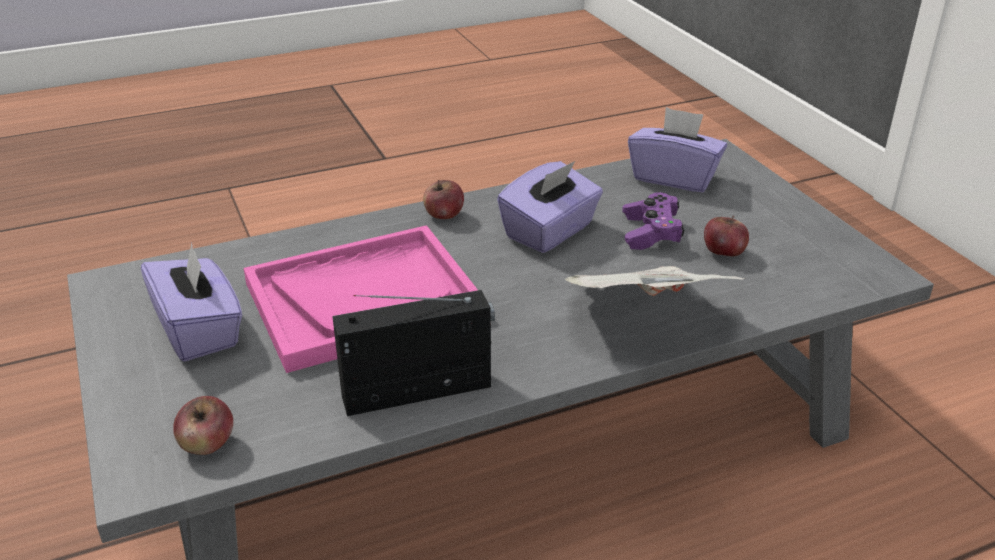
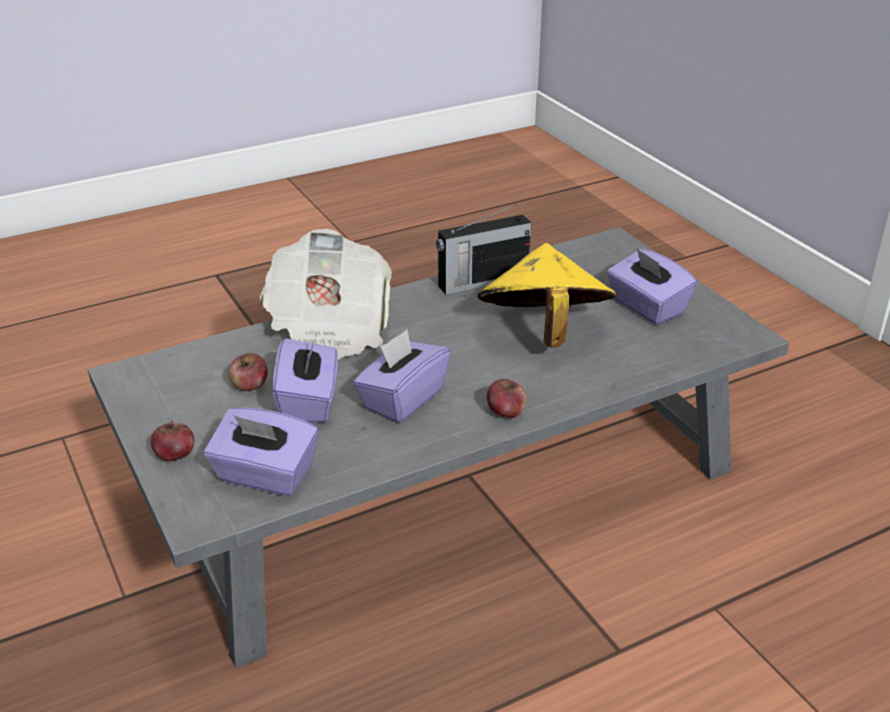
camera: 175 degrees right, 0 degrees up
apple [173,396,233,455] -> apple moved to [151,421,194,461]
pink tray [244,225,478,373] -> yellow hat [477,243,616,348]
purple game controller [622,192,684,250] -> purple tissue box [273,334,338,423]

